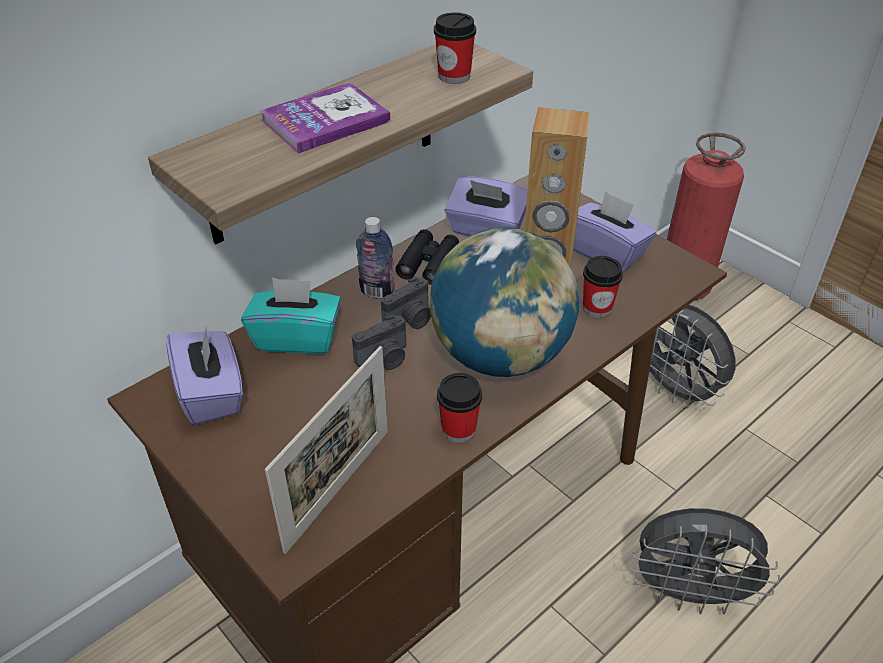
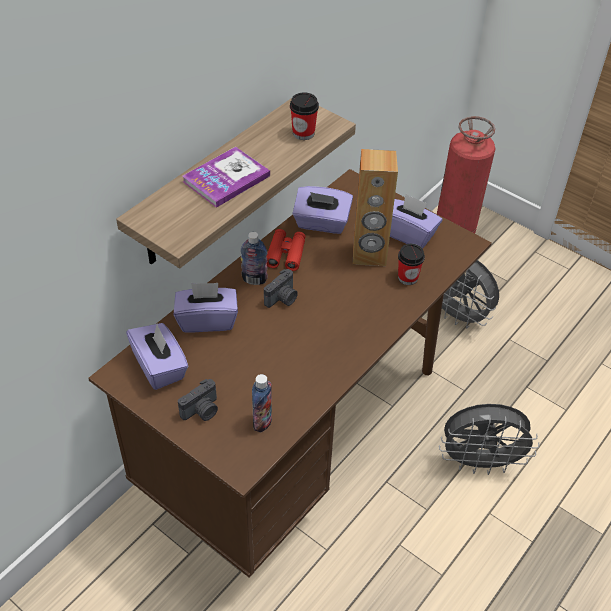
camera: 10 degrees left, 5 degrees up
turquoise tissue box [241,277,341,354] -> purple tissue box [174,283,238,333]
picture frame [265,346,388,554] -> bottle [252,374,272,432]
camera [352,314,406,370] -> camera moved to [178,379,218,421]
black binoculars [395,229,459,285] -> red binoculars [267,229,306,271]
globe [429,227,579,377] -> none
cup [437,373,482,443] -> none

